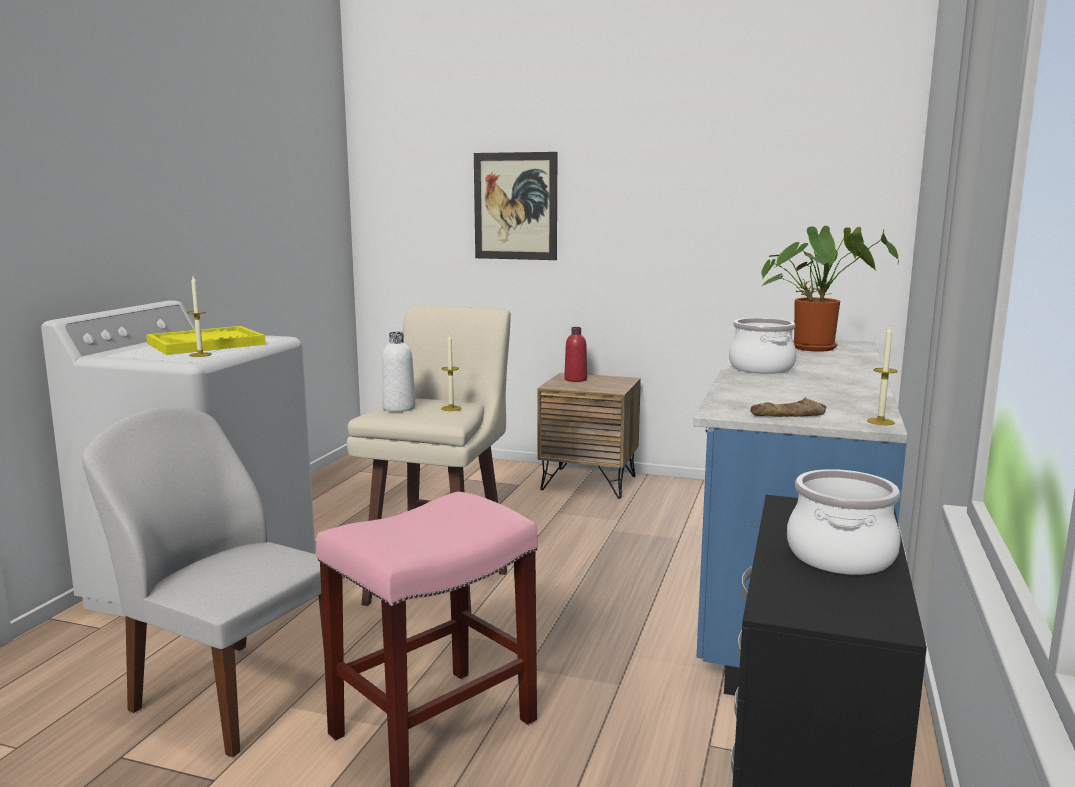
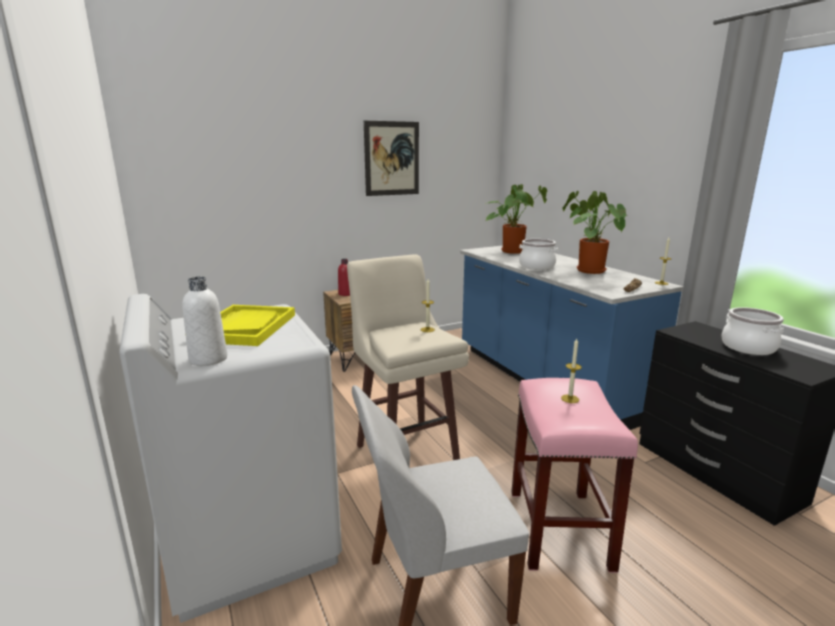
camera: 45 degrees left, 5 degrees up
candle [187,276,212,357] -> candle moved to [561,338,582,403]
white bottle [382,332,416,412] -> white bottle moved to [182,277,227,366]
picture [474,152,557,260] -> picture moved to [364,121,419,196]
none -> potted plant [563,191,627,274]

